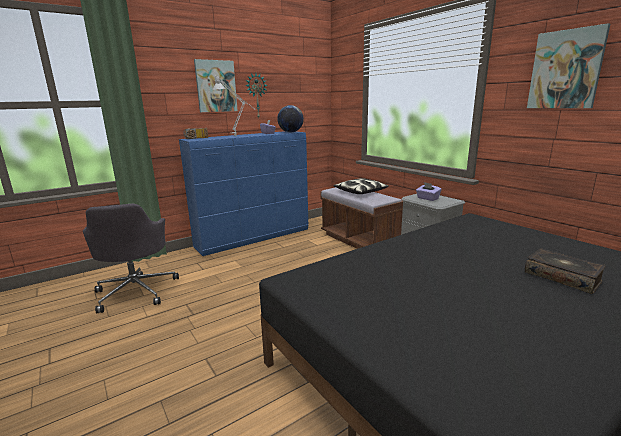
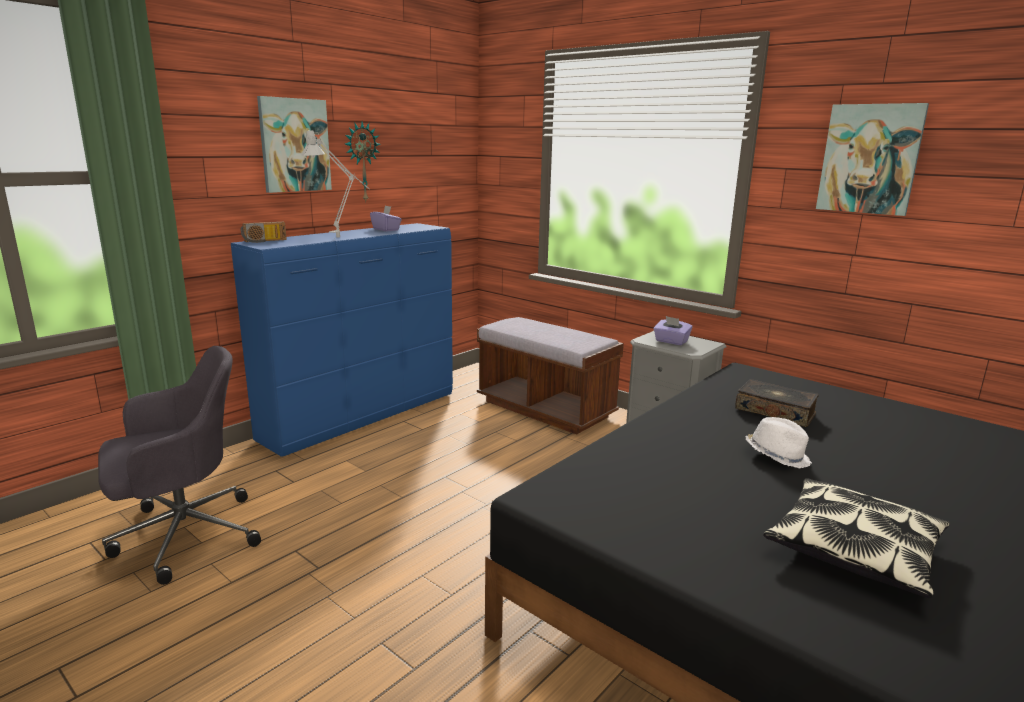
camera: 15 degrees left, 0 degrees up
grey office chair [83,203,179,313] -> grey office chair turned 90 degrees counterclockwise [98,346,261,585]
globe [277,105,304,132] -> none
pillow [334,178,389,194] -> pillow moved to [763,478,950,598]
book [525,248,606,294] -> book moved to [735,379,819,427]
none -> white hat [745,417,812,468]

